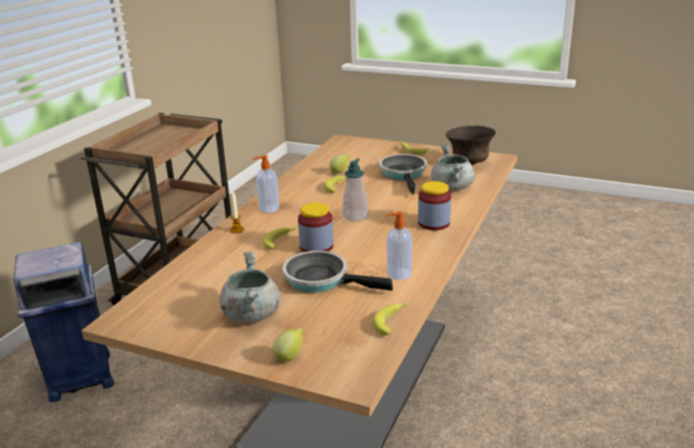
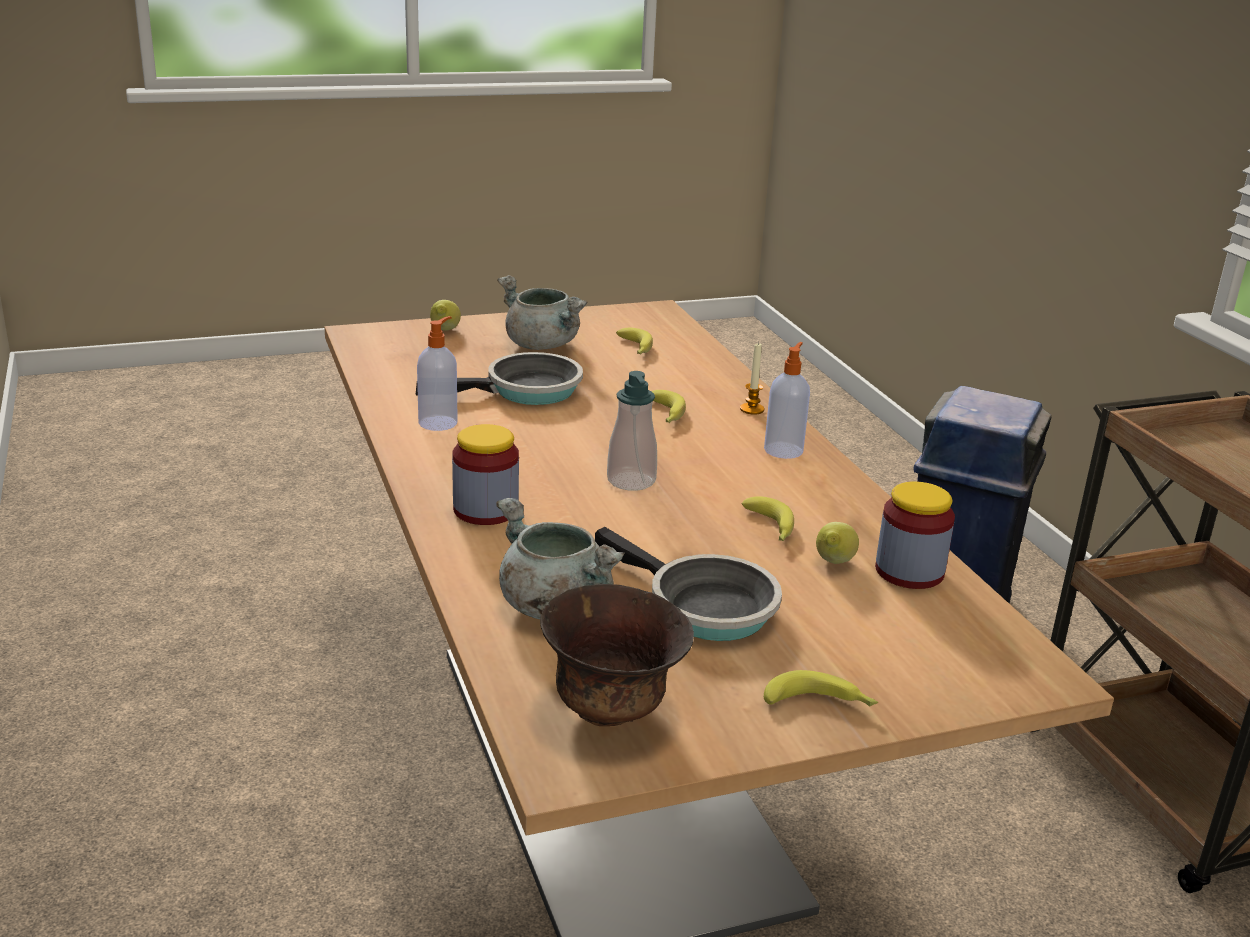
camera: 135 degrees right, 0 degrees up
jar [298,202,333,252] -> jar moved to [875,481,955,589]
banana [373,302,407,335] -> banana moved to [616,328,653,354]

